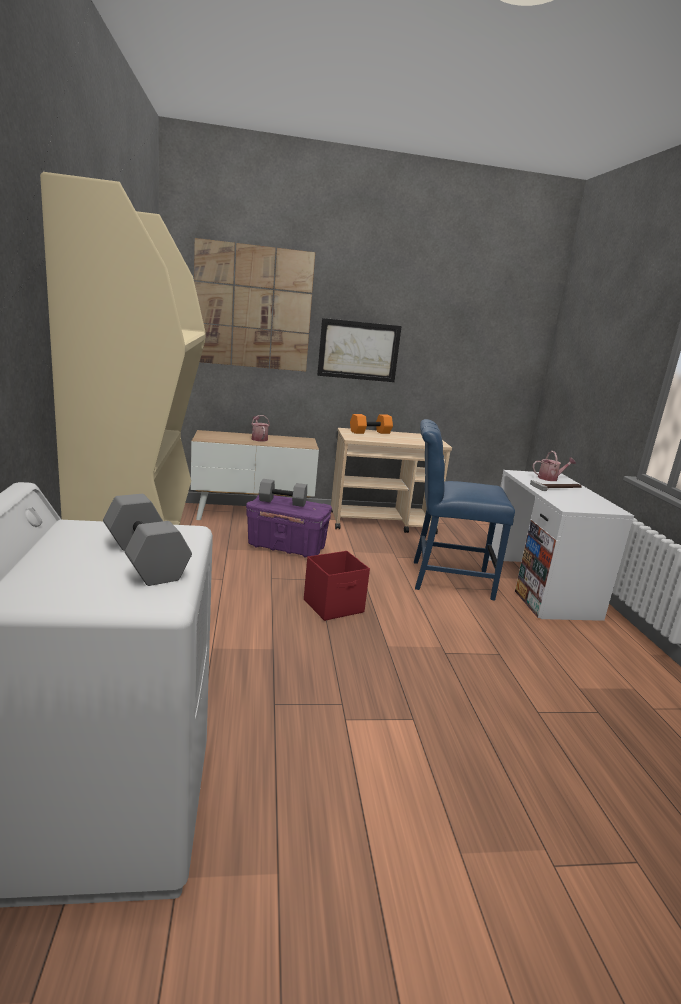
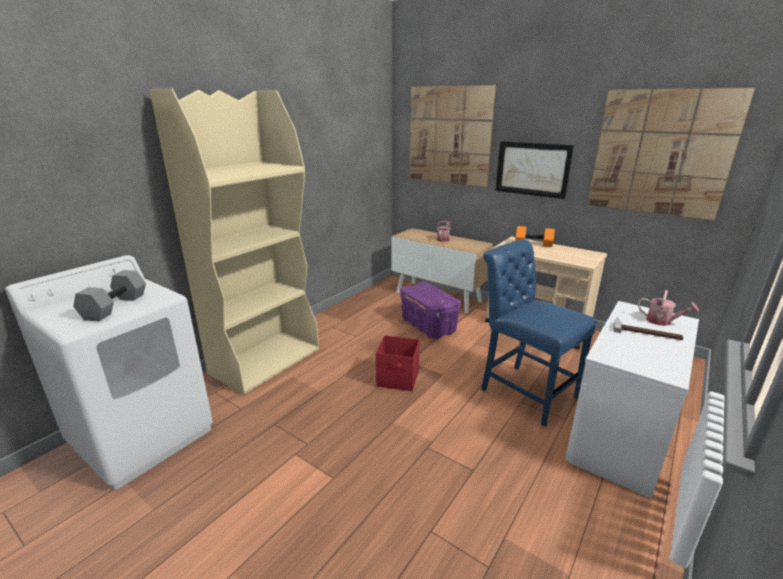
camera: 45 degrees right, 5 degrees up
grey dumbbell [259,479,307,507] -> none
none -> picture [588,88,755,220]

